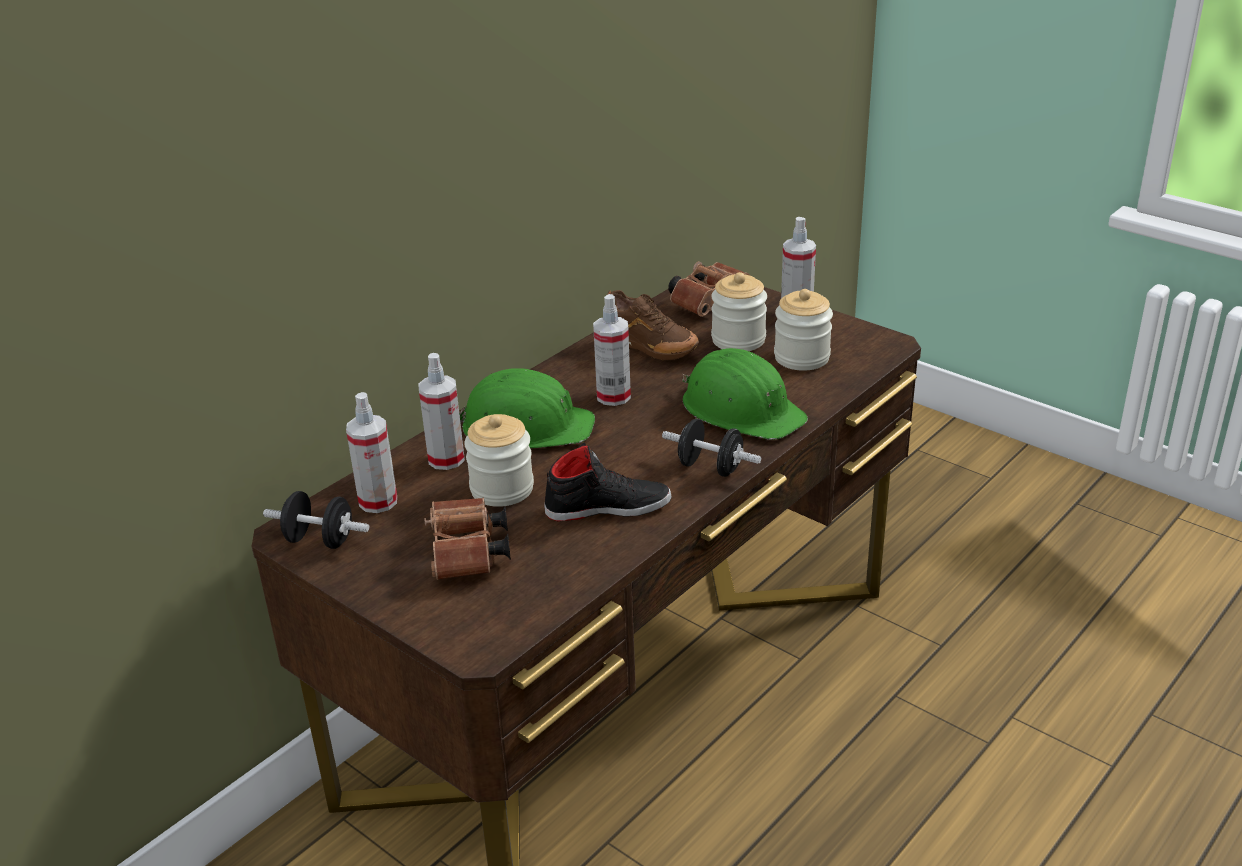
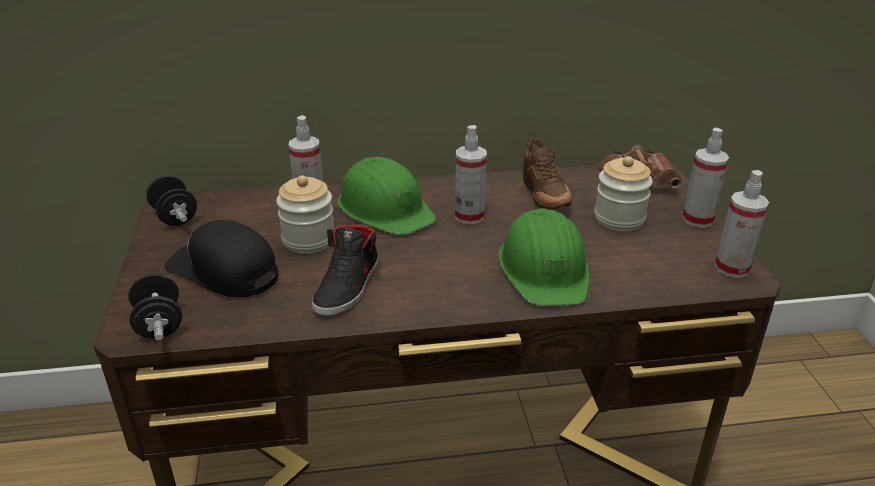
camera: 40 degrees right, 0 degrees up
spray bottle [346,392,397,513] -> spray bottle moved to [715,170,769,278]
brown binoculars [425,498,511,580] -> black cap [164,220,278,298]
black shoe [545,442,672,521] -> black shoe turned 75 degrees clockwise [312,224,378,316]
black dumbbell [662,419,761,477] -> black dumbbell moved to [128,273,182,340]
jar [774,289,833,371] -> none

